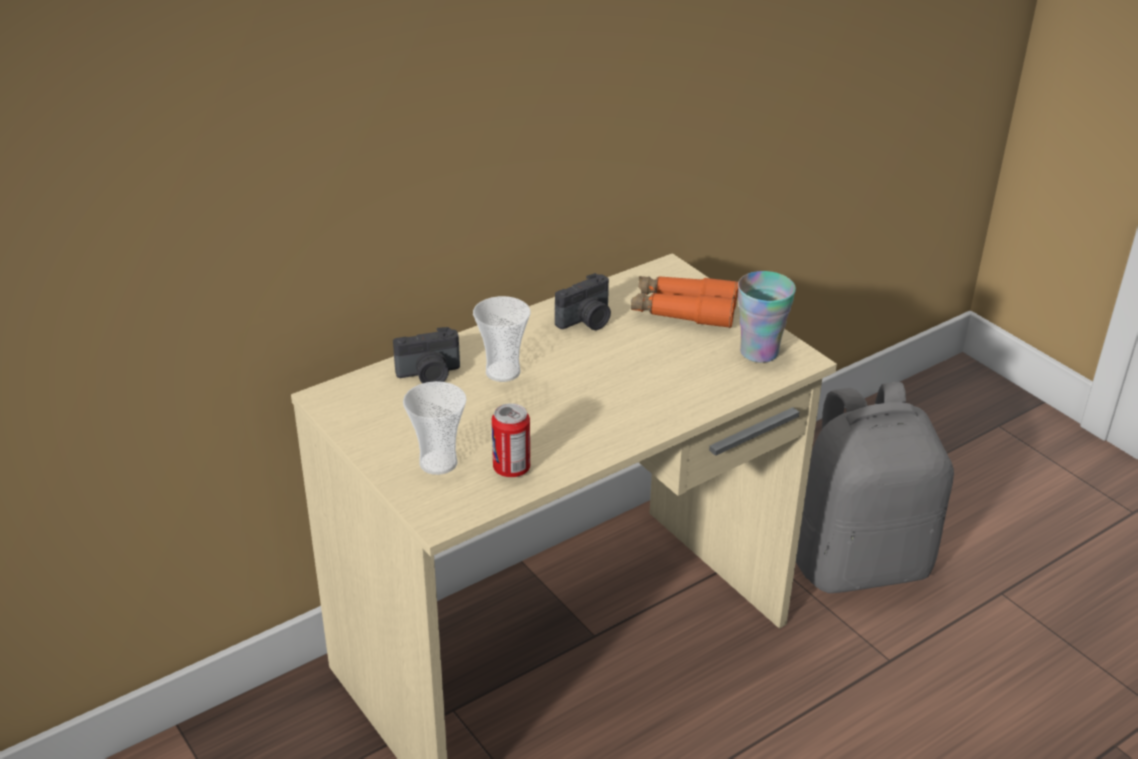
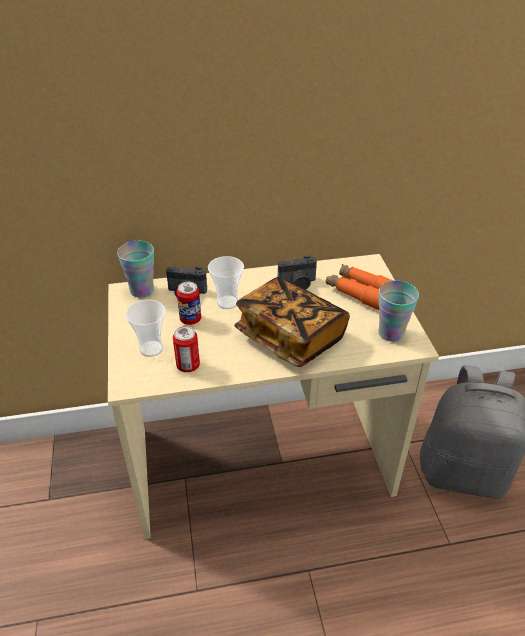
camera: 25 degrees right, 5 degrees up
none -> cup [117,241,154,298]
none -> can [177,282,201,325]
none -> book [235,277,350,367]

